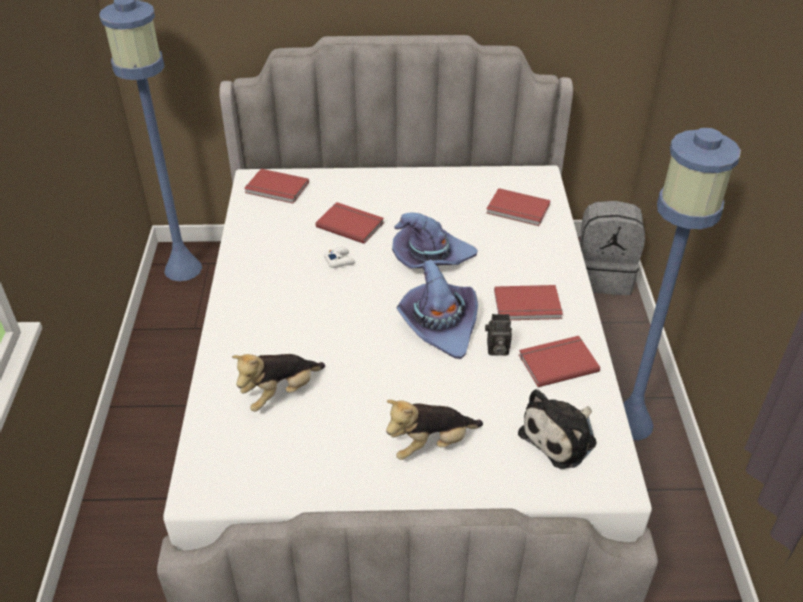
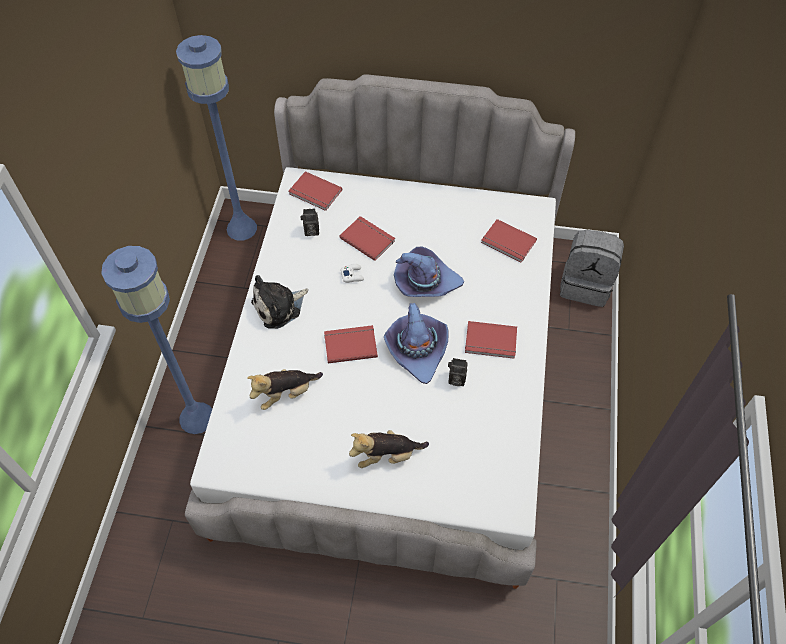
camera: 10 degrees right, 15 degrees up
plush toy [518,389,597,469] -> plush toy moved to [251,275,308,329]
red book [519,336,600,387] -> red book moved to [324,325,378,363]
blue floor lamp [623,128,741,440] -> blue floor lamp moved to [101,246,212,434]
none -> camera [301,208,319,236]

